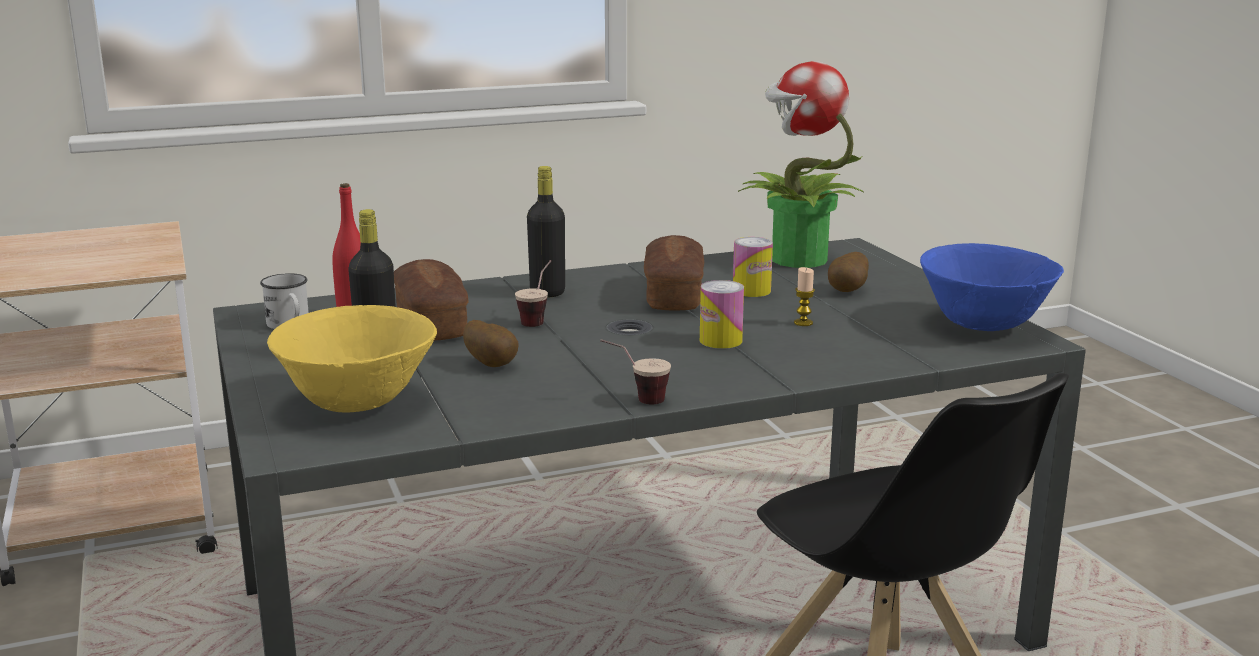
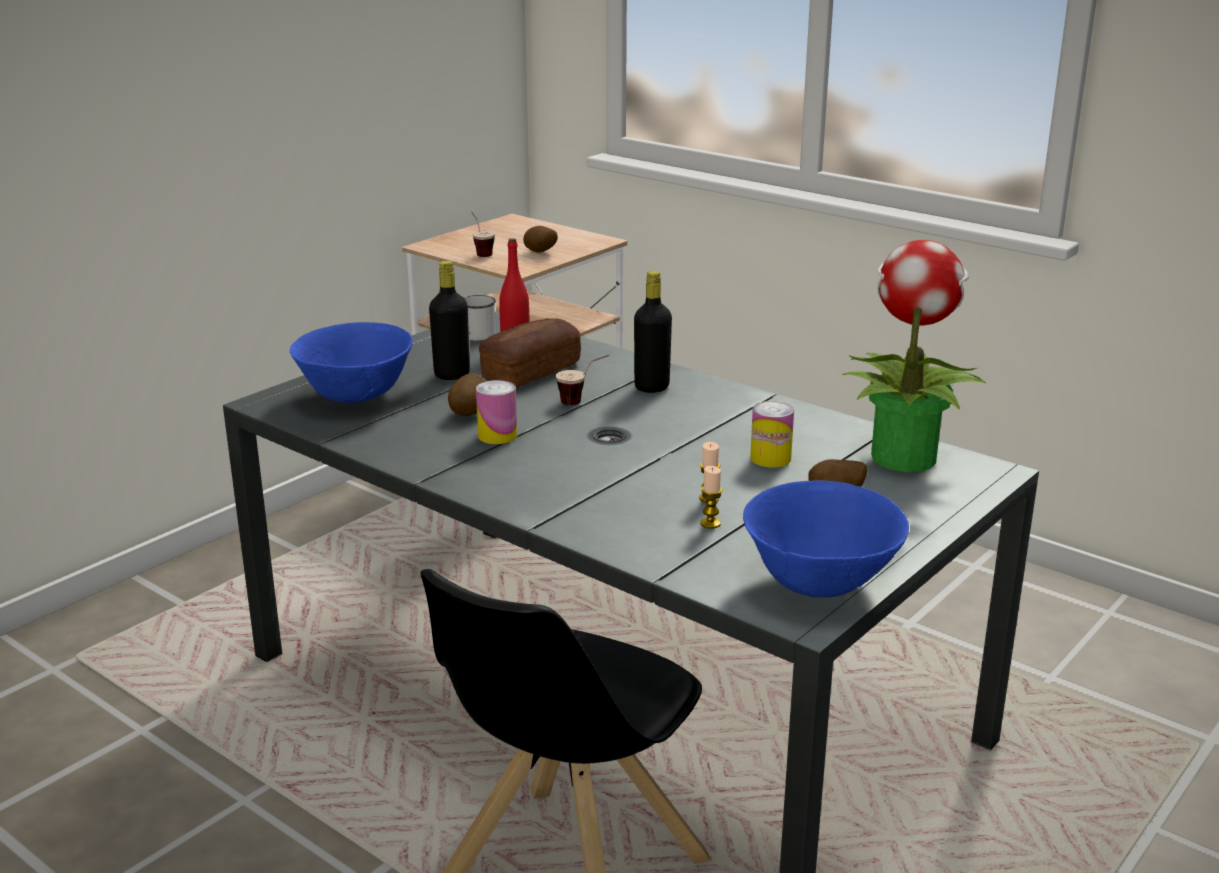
camera: 60 degrees right, 5 degrees up
yellow bowl [267,305,437,412] -> blue bowl [290,322,413,403]
cup [601,339,671,404] -> cup moved to [471,212,495,257]
bread [644,235,704,311] -> none
can [700,280,744,349] -> can moved to [476,380,517,444]
none -> potato [523,226,558,253]
none -> candle [700,466,722,529]

